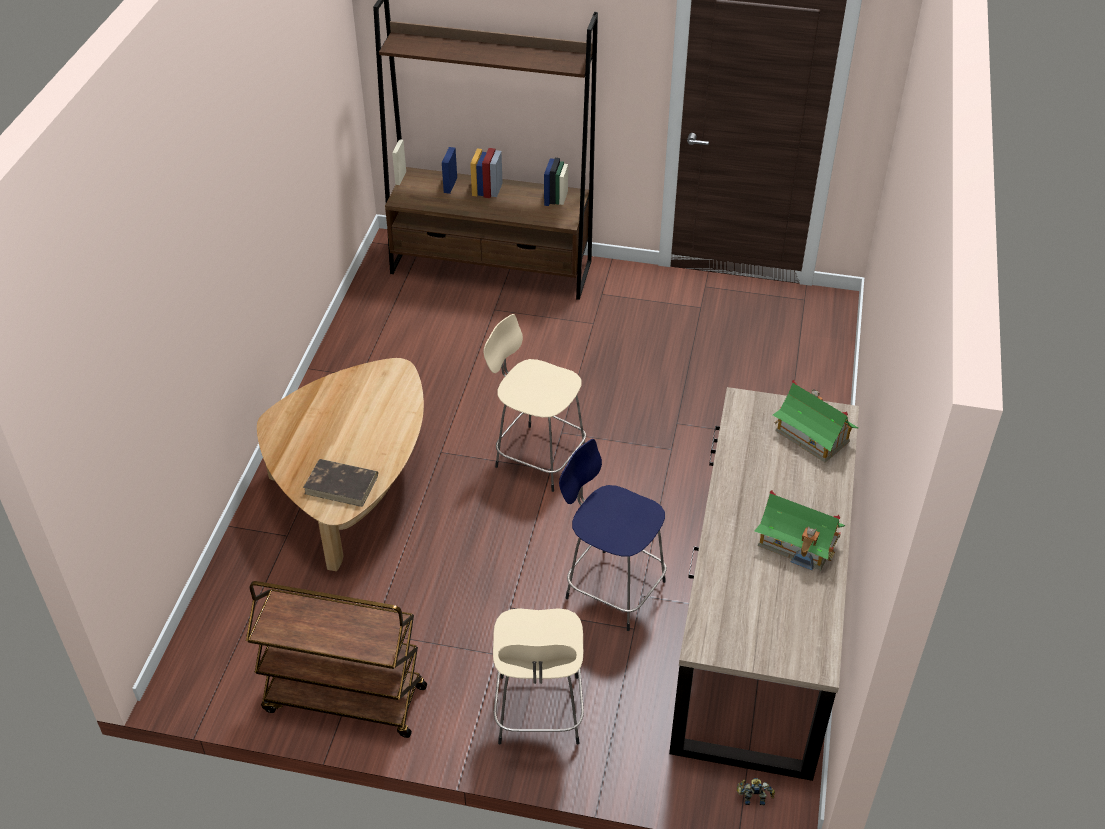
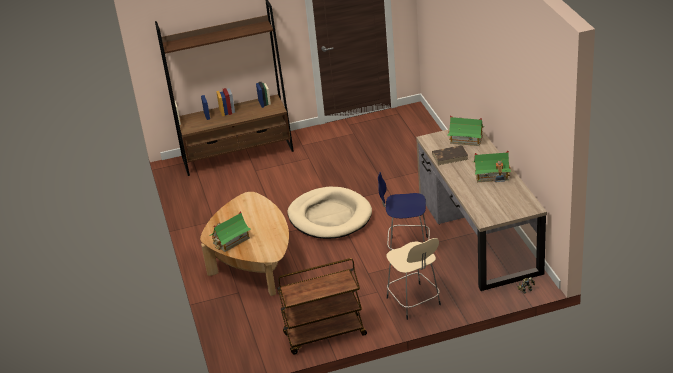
camera: 25 degrees left, 10 degrees down
brown book [303,459,378,507] -> brown book moved to [432,145,469,165]
beige stool [483,314,586,492] -> beige dog bed [288,187,372,239]
none -> toy house [209,211,251,252]

